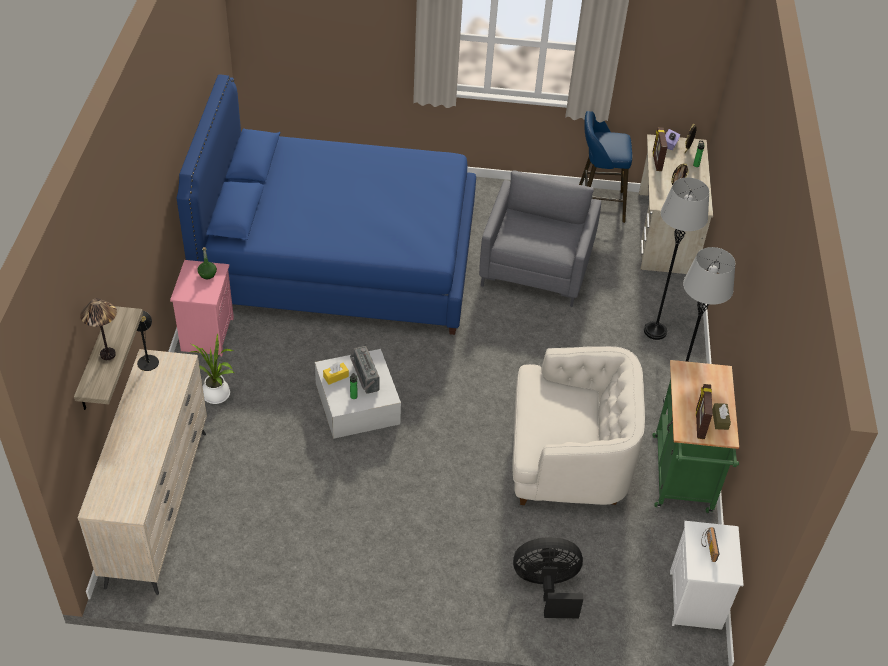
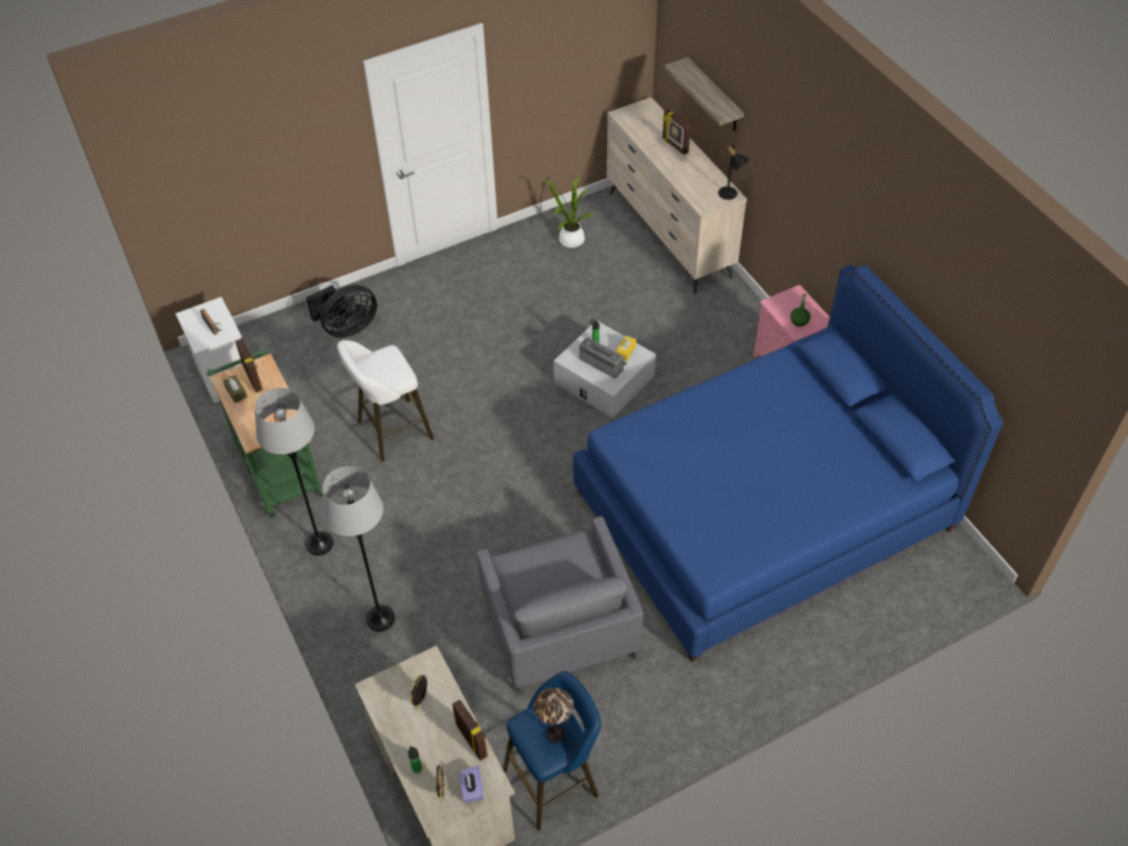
camera: 150 degrees right, 5 degrees up
table lamp [80,298,117,360] -> table lamp moved to [534,688,574,743]
potted plant [191,333,234,404] -> potted plant moved to [545,176,594,248]
white armchair [512,346,645,505] -> white stool [337,340,434,462]
none -> picture frame [663,109,691,155]

